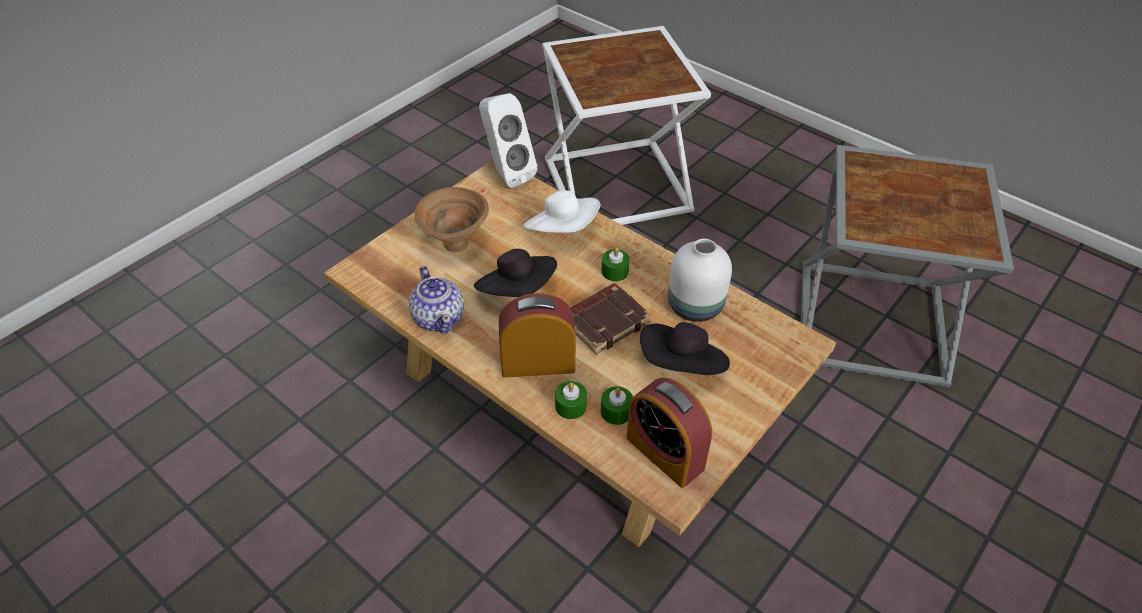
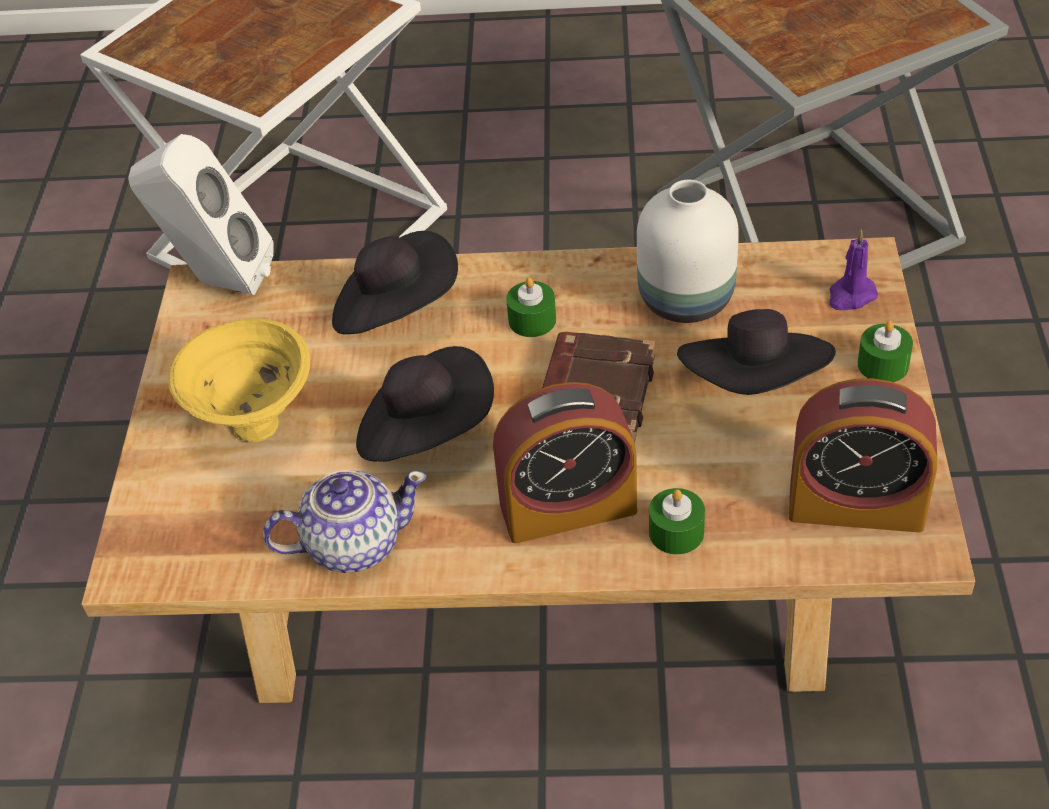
camera: 35 degrees left, 0 degrees up
teapot [409,266,464,334] -> teapot turned 45 degrees counterclockwise [263,470,427,573]
brown bowl [414,187,489,252] -> yellow bowl [168,318,310,442]
alarm clock [499,293,576,378] -> alarm clock turned 150 degrees counterclockwise [493,382,637,543]
white hat [523,190,600,233] -> black hat [332,231,458,334]
green candle [601,386,633,425] -> green candle moved to [858,321,913,382]
none -> purple candle [829,229,878,310]

